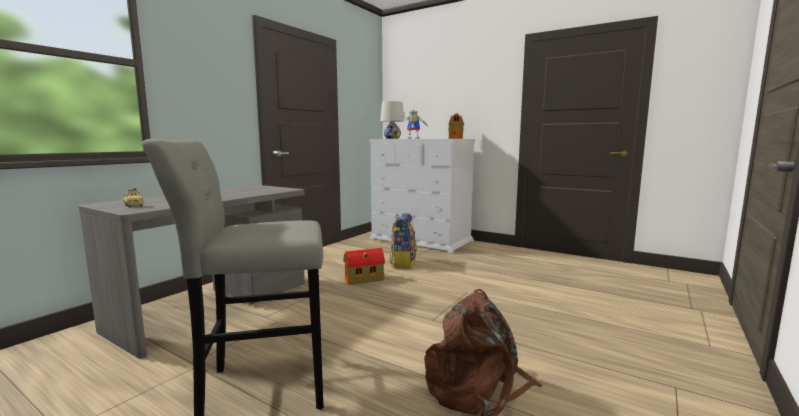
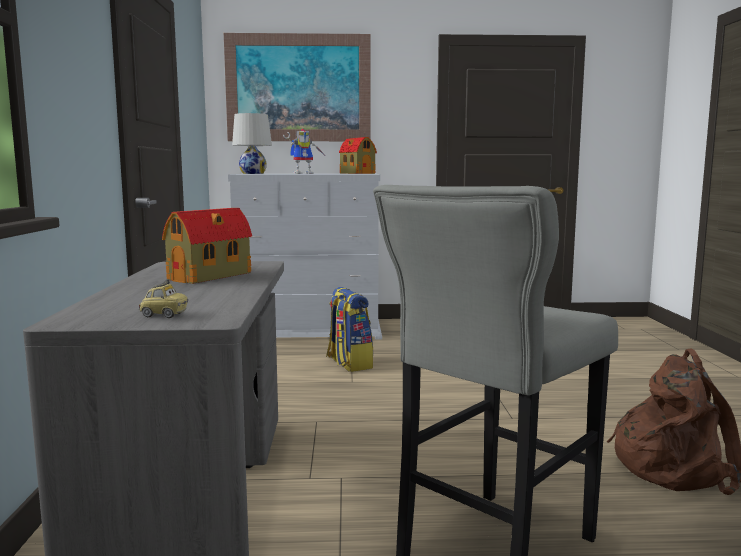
camera: 35 degrees left, 0 degrees up
toy house [344,248,385,285] -> toy house moved to [162,208,252,284]
none -> picture [224,33,370,141]

